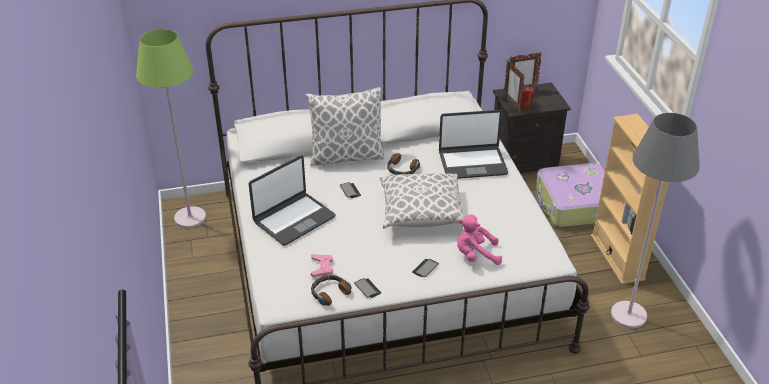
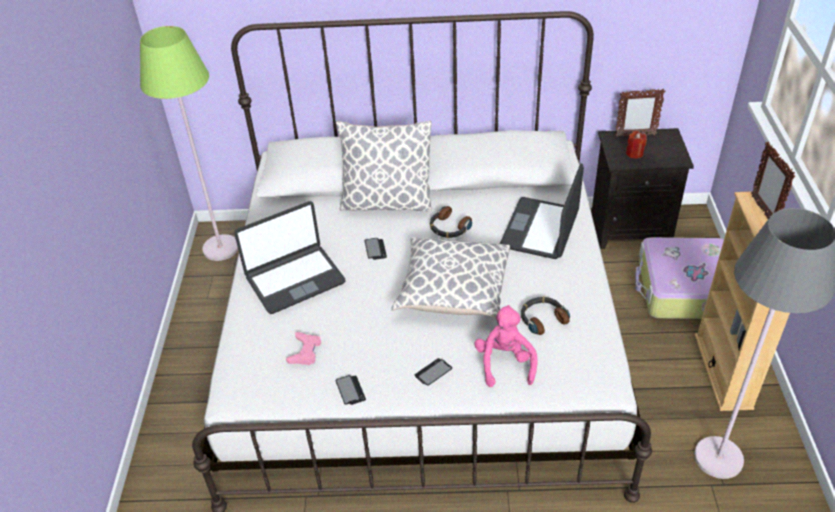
camera: 15 degrees right, 5 degrees up
headphones [311,275,351,306] -> headphones moved to [521,297,570,335]
laptop [439,110,508,179] -> laptop turned 105 degrees clockwise [500,163,584,259]
pink plush toy [457,214,502,265] -> pink plush toy turned 75 degrees clockwise [474,305,538,387]
picture frame [504,60,525,112] -> picture frame moved to [751,142,795,219]

